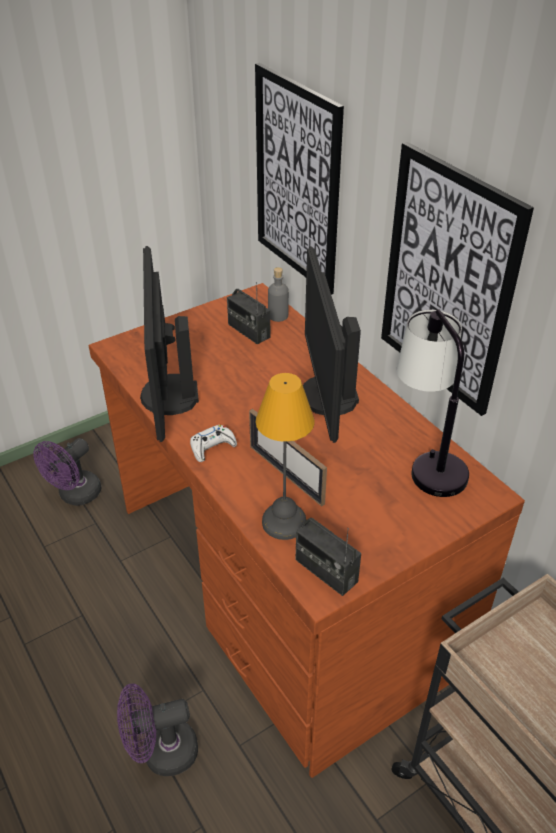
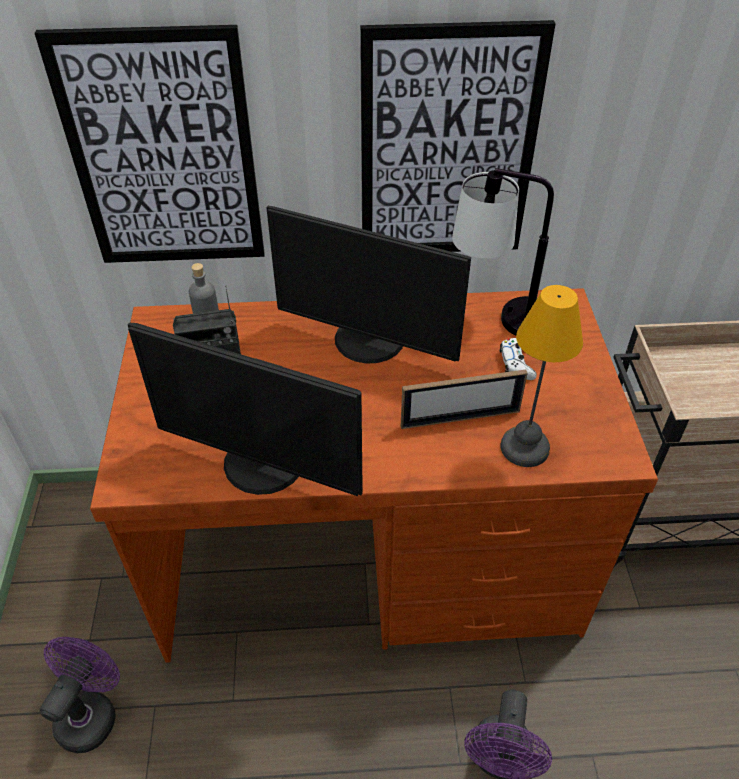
camera: 60 degrees left, 5 degrees up
purple fan [33,438,102,506] -> purple fan turned 135 degrees counterclockwise [40,637,120,753]
white game controller [190,425,237,462] -> white game controller moved to [500,338,537,380]
radio [296,518,361,596] -> none

